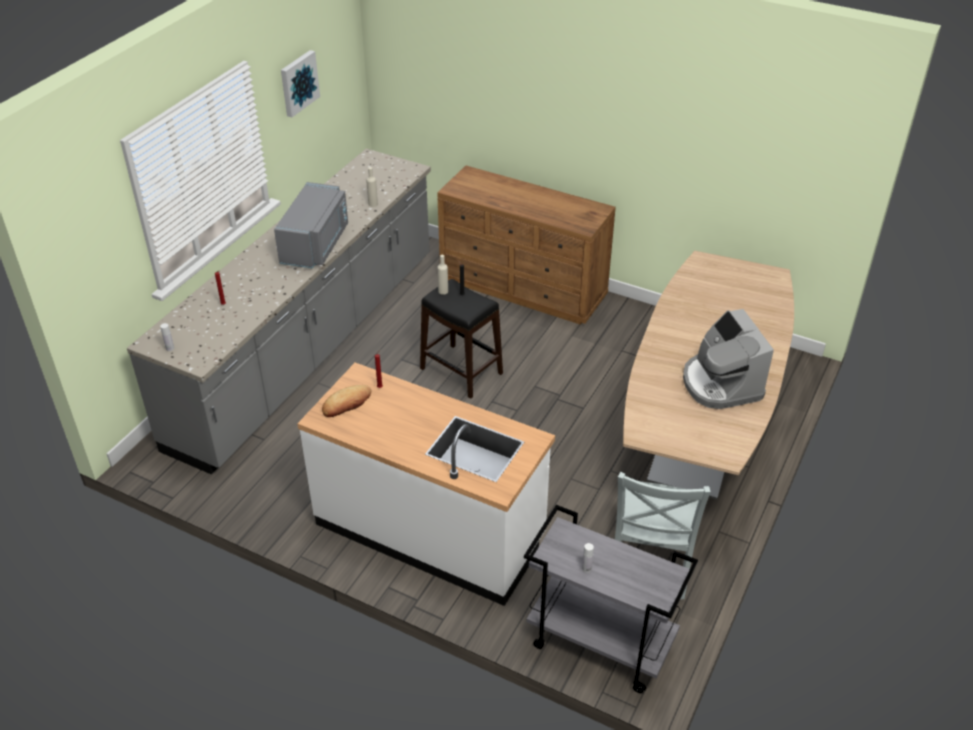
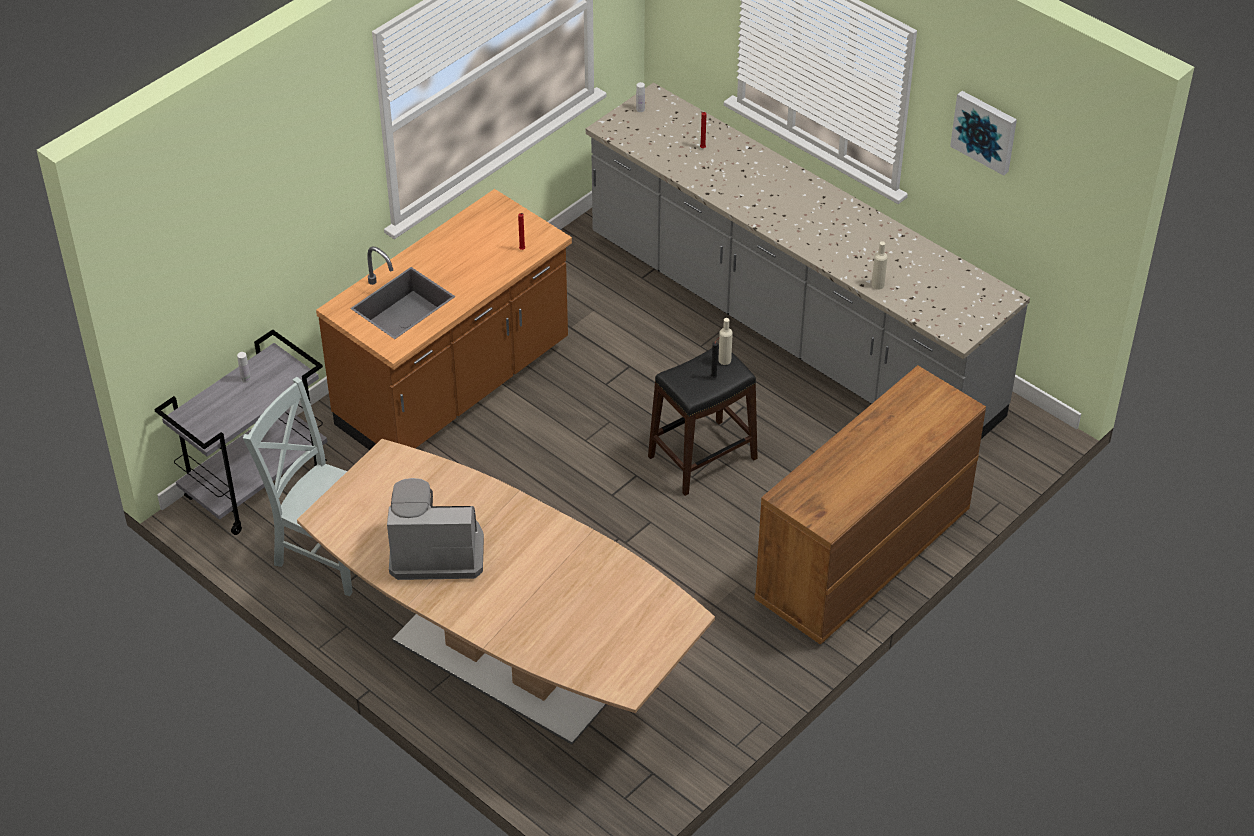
camera: 105 degrees right, 5 degrees up
grey microwave [274,182,348,269] -> none
white counter [297,363,555,606] -> brown counter [316,189,572,450]
bread [322,385,372,417] -> none

